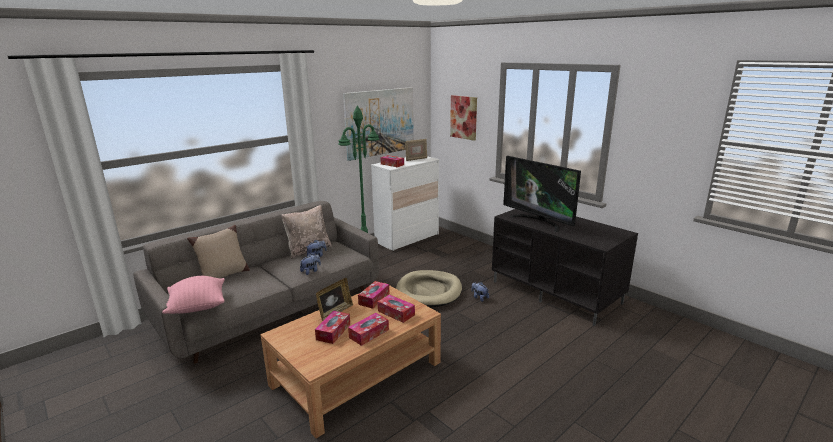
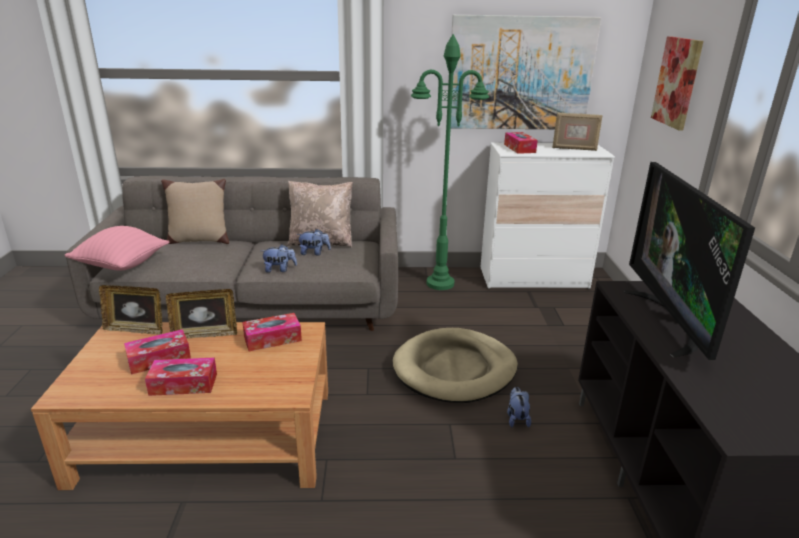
camera: 40 degrees right, 5 degrees up
tissue box [378,295,415,323] -> none
none -> picture frame [99,285,163,335]

